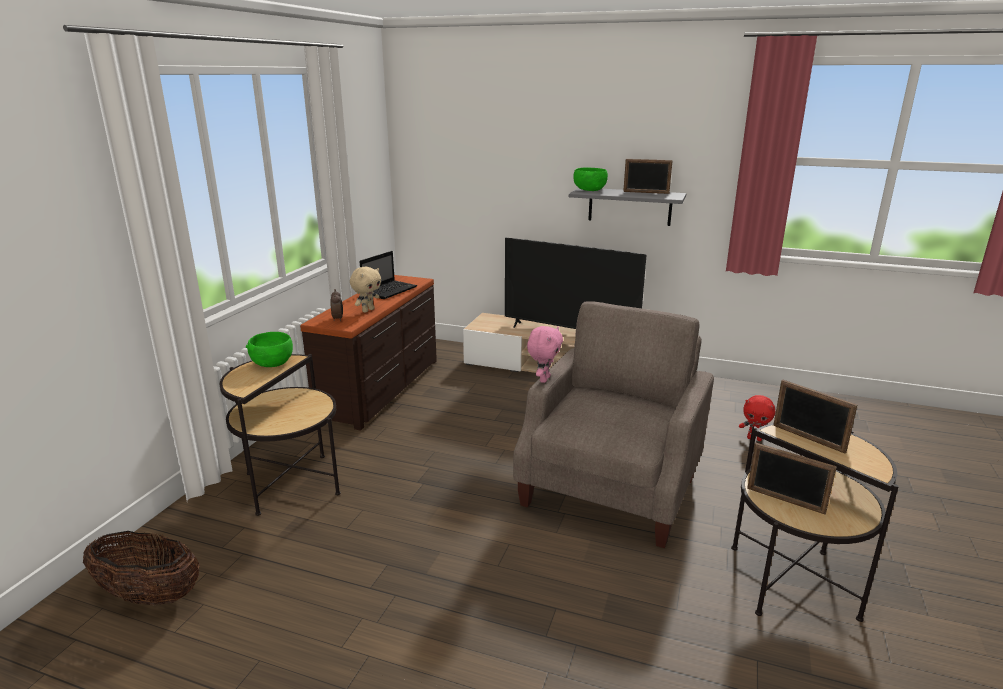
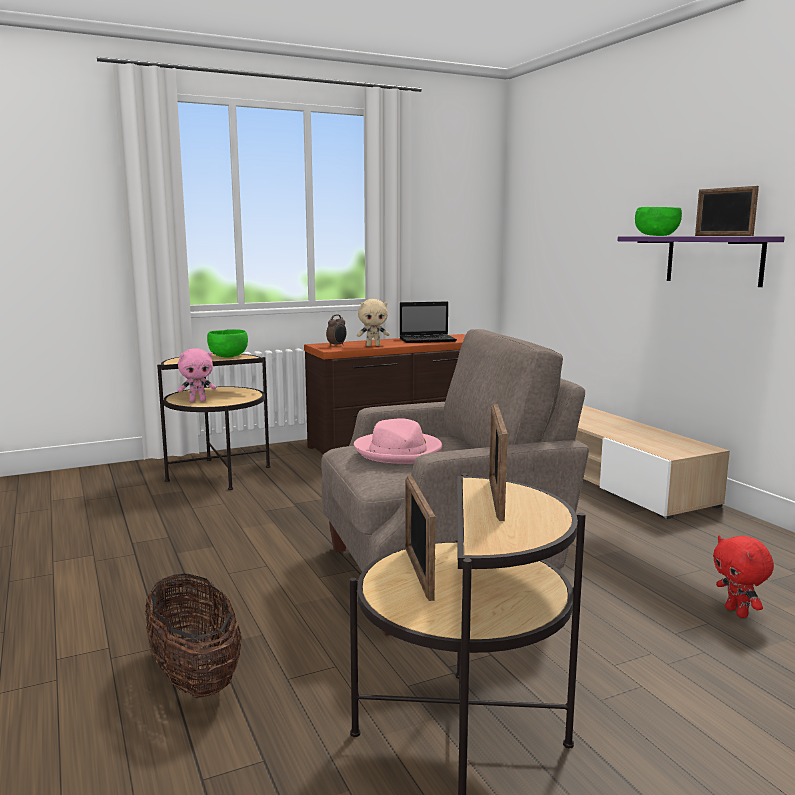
camera: 45 degrees right, 10 degrees down
basket [83,531,200,606] -> basket moved to [145,574,242,698]
television [505,238,646,329] -> none
pink plush toy [527,326,563,383] -> pink plush toy moved to [178,348,216,402]
grey shelf [569,188,686,226] -> purple shelf [618,236,785,287]
none -> pink hat [354,418,442,464]

